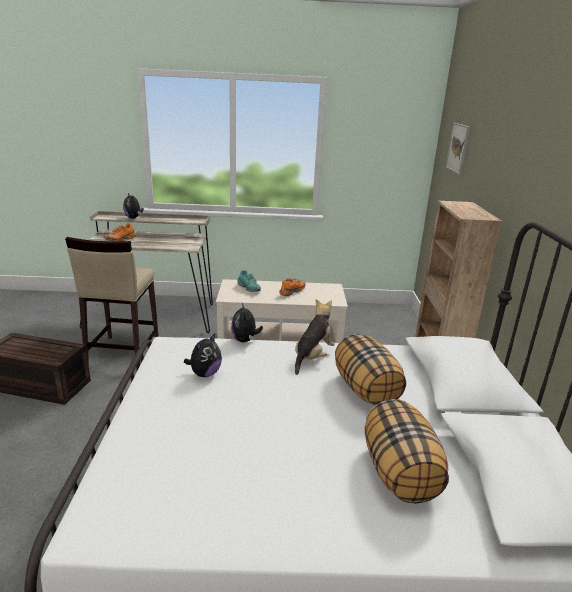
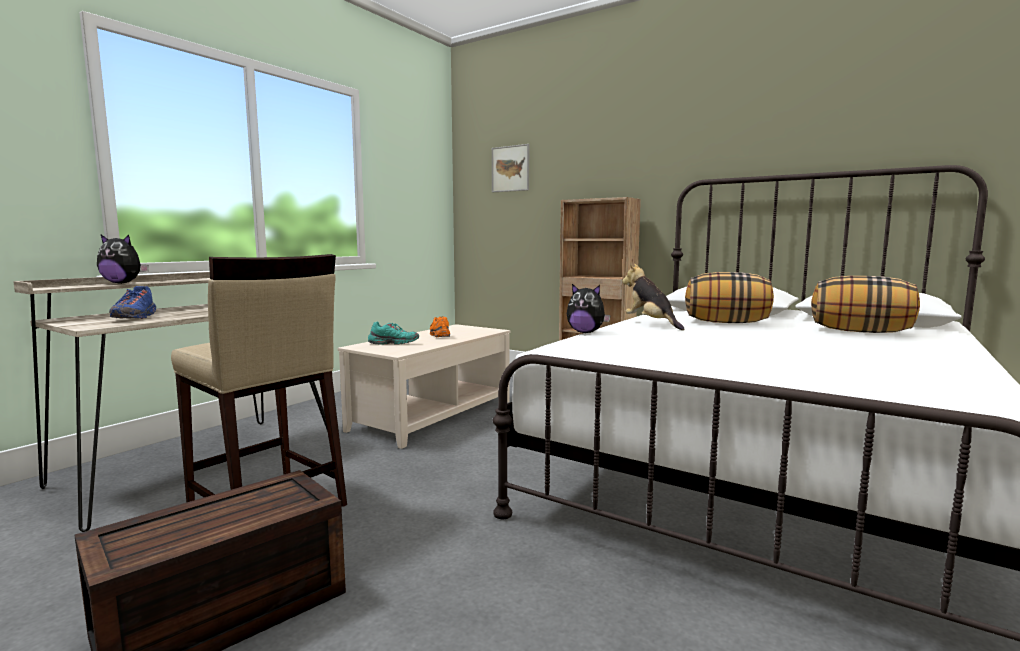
camera: 55 degrees left, 15 degrees down
orange shoe [104,223,136,241] -> blue shoe [109,286,156,319]
plush toy [184,334,222,377] -> none

